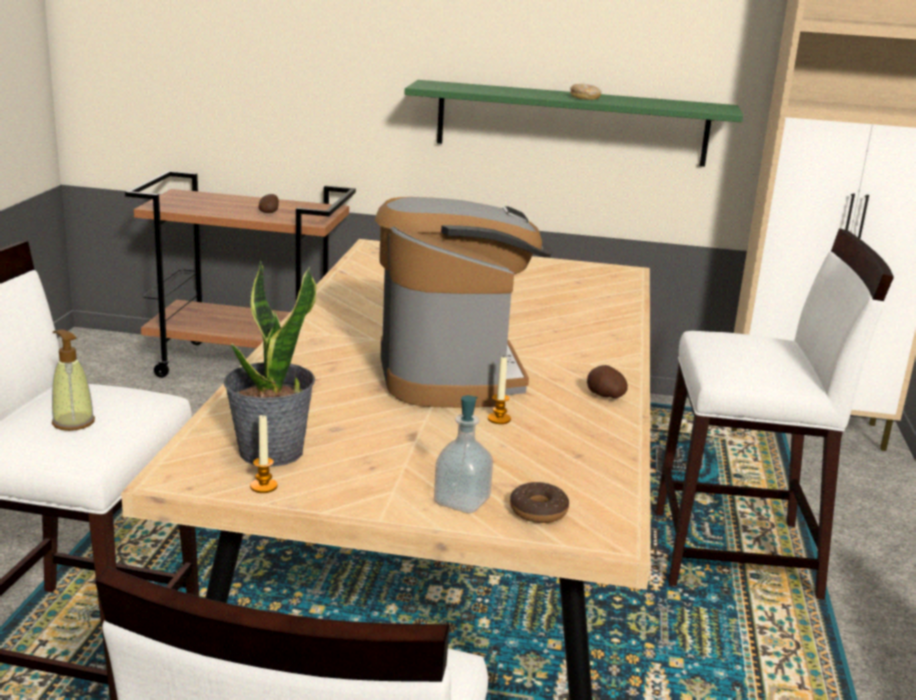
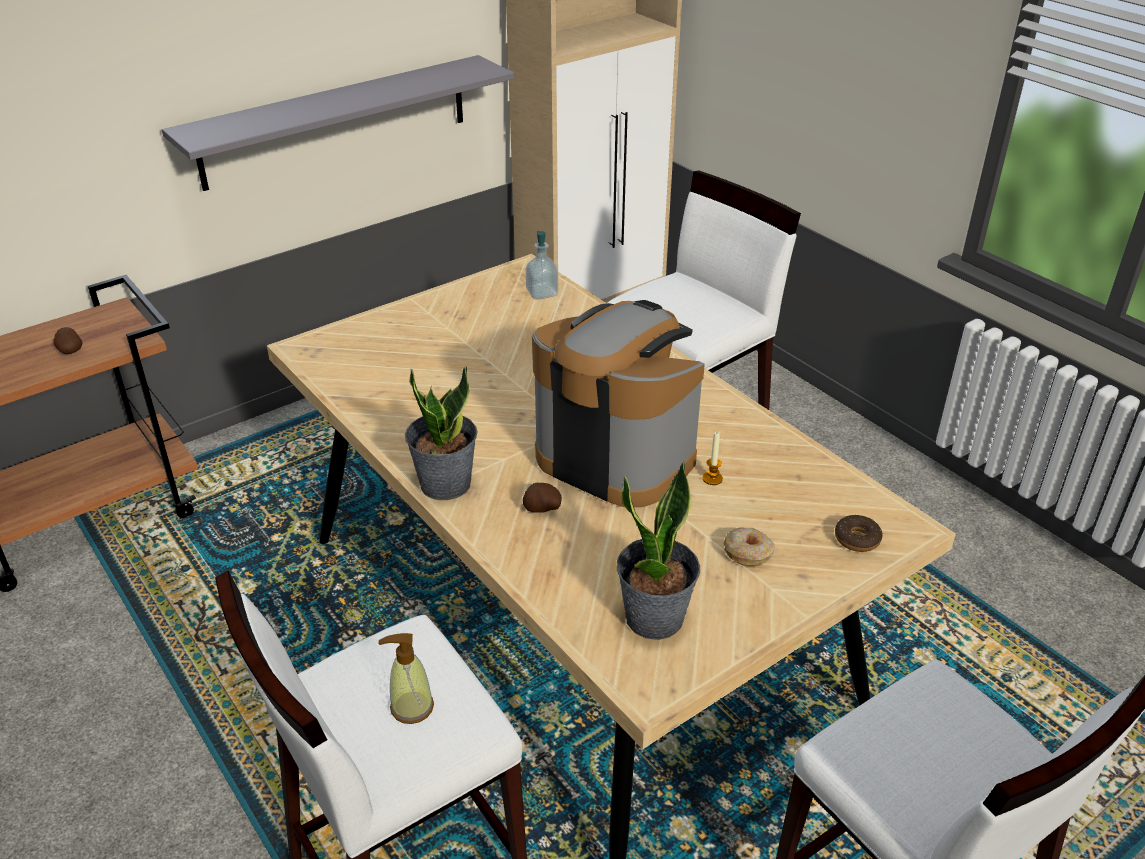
camera: 45 degrees left, 15 degrees up
candle [250,415,278,493] -> none
green shelf [405,80,743,167] -> grey shelf [162,55,514,191]
soap dispenser [434,395,493,514] -> soap dispenser moved to [526,231,558,299]
donut [570,84,601,100] -> donut moved to [724,528,775,566]
potato [587,365,628,398] -> potato moved to [523,483,562,513]
none -> potted plant [405,366,477,500]

